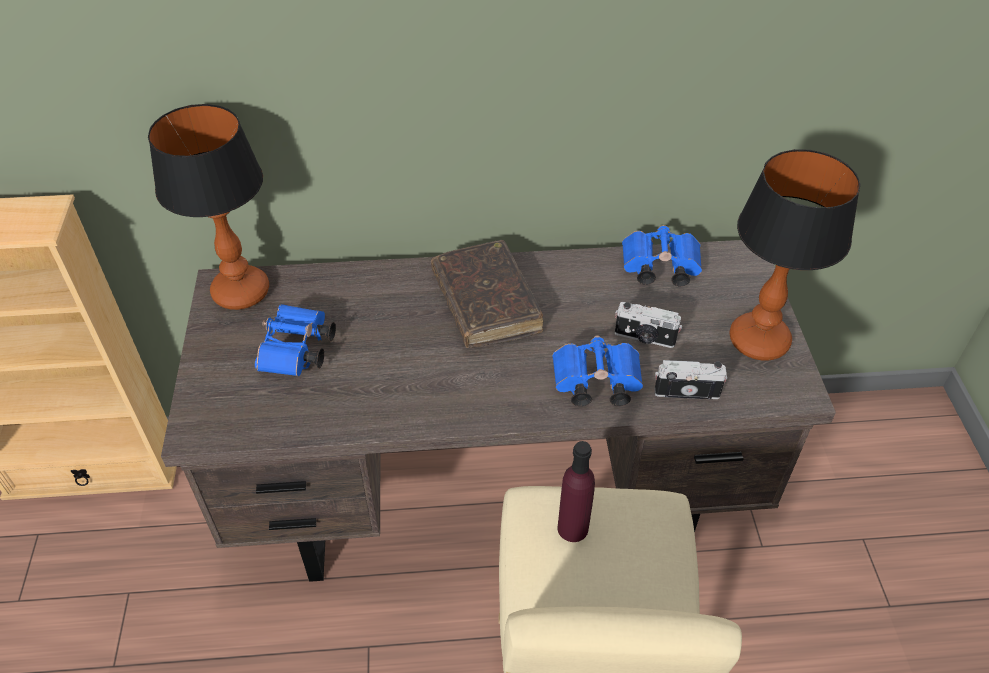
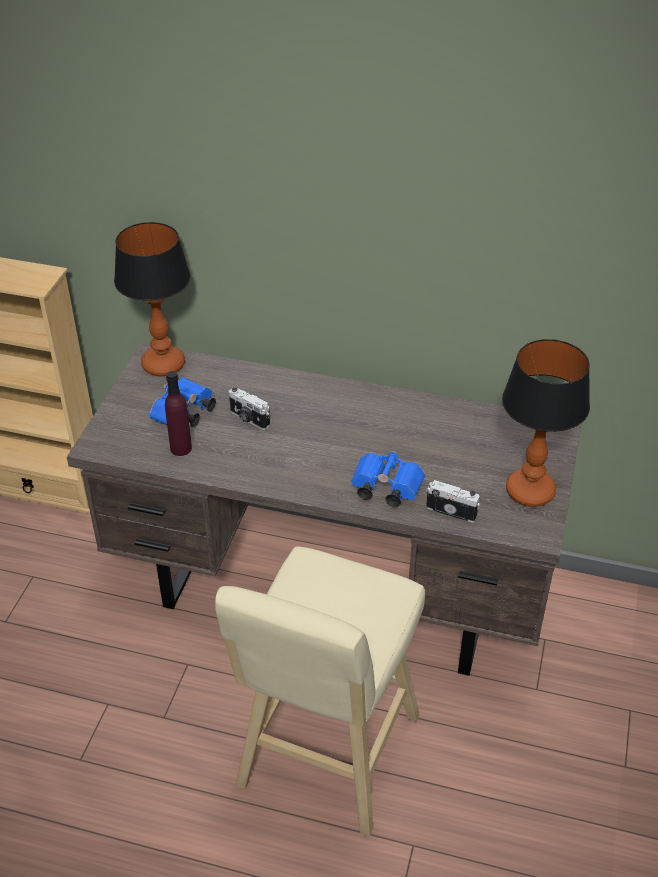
camera: 20 degrees right, 5 degrees down
brown book [431,240,543,348] -> none
purple bottle [557,441,595,542] -> purple bottle moved to [165,371,192,456]
camera [615,302,682,348] -> camera moved to [229,387,270,430]
blue binoculars [622,225,702,286] -> none

